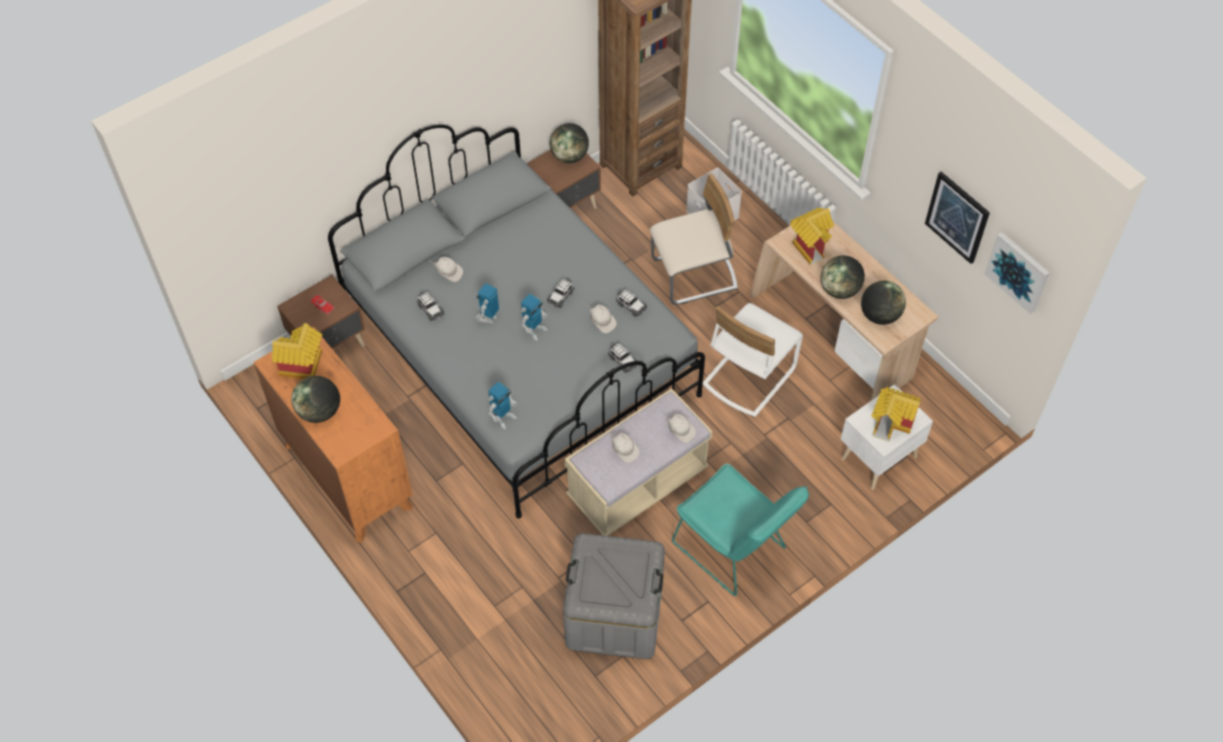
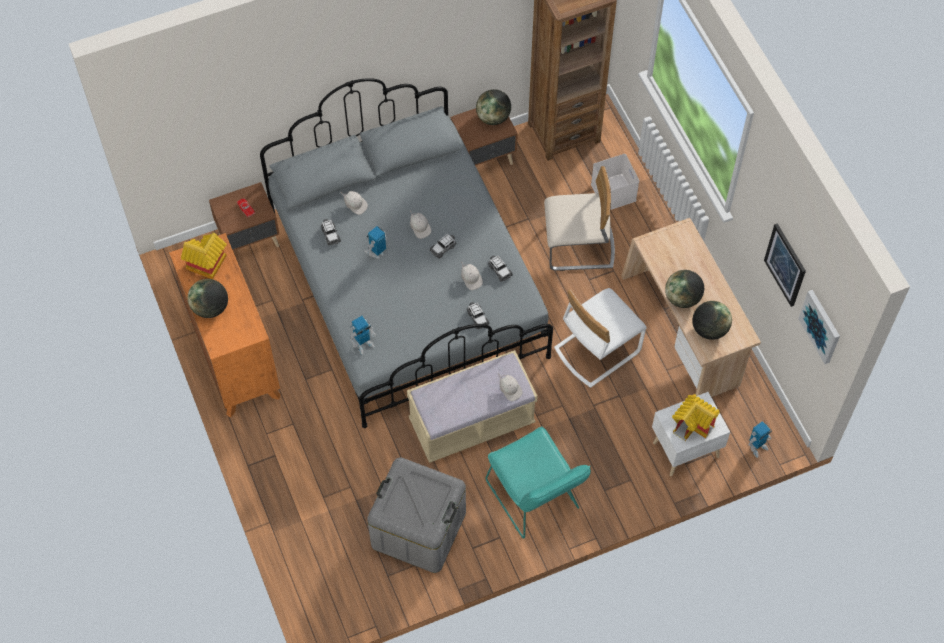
camera: 15 degrees right, 5 degrees up
toy robot [521,294,548,341] -> toy robot moved to [748,421,772,458]
white cap [609,432,640,463] -> white cap moved to [410,210,431,239]
toy house [790,208,834,265] -> none

